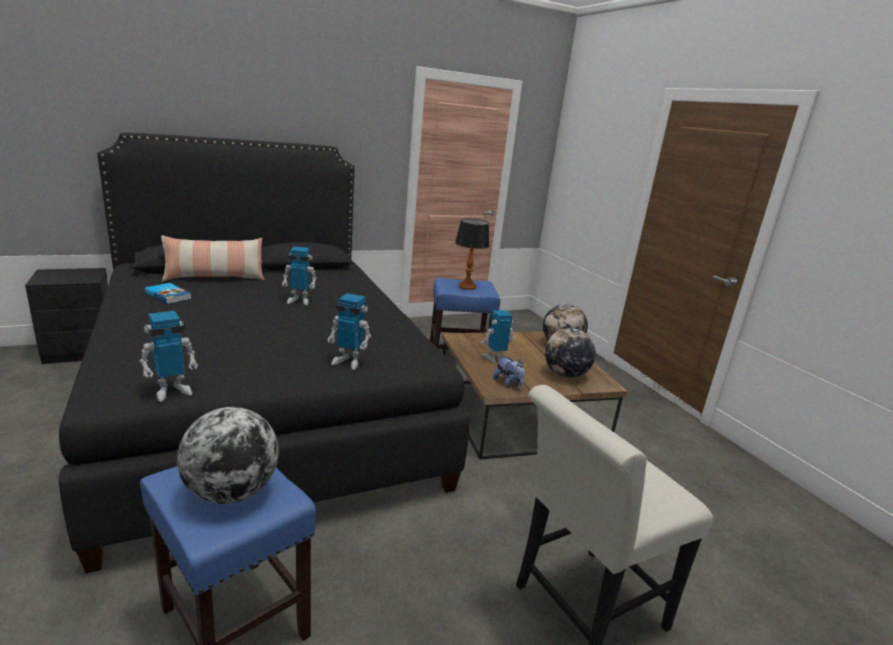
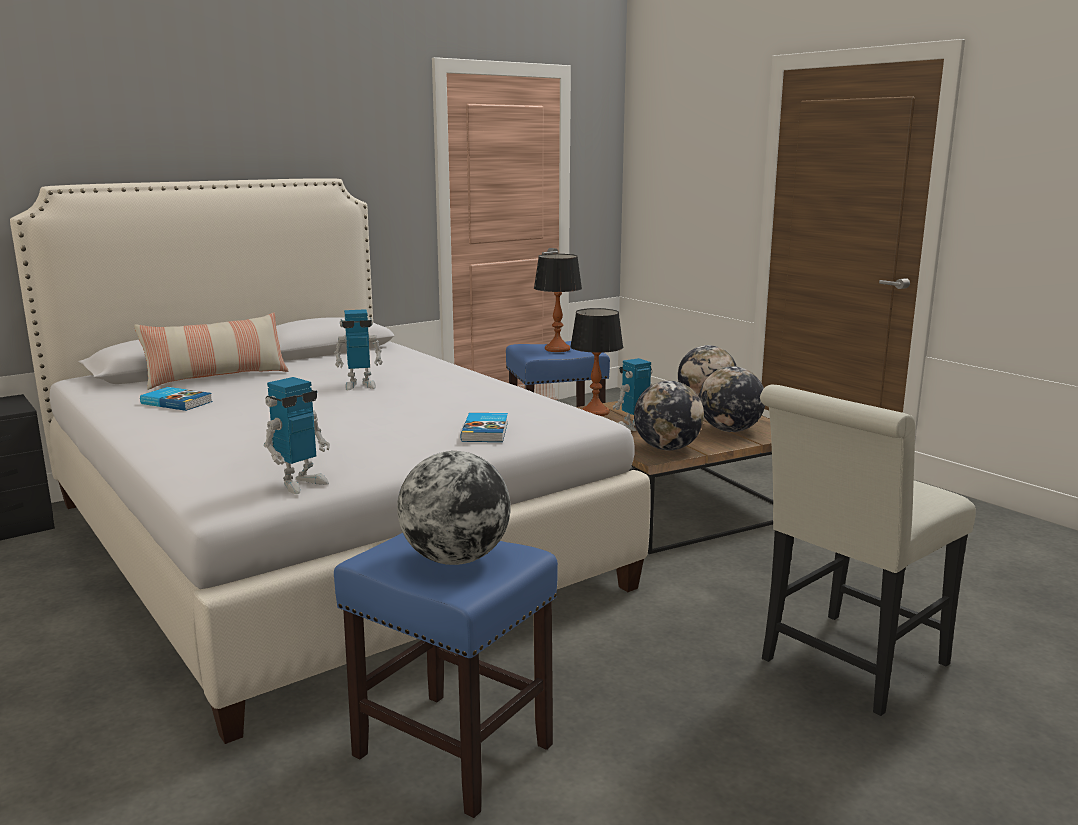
camera: 10 degrees left, 5 degrees down
black bed [59,133,470,573] -> white bed [10,178,651,744]
toy robot [327,293,371,370] -> book [460,413,508,442]
plush toy [493,356,525,388] -> globe [634,381,704,450]
none -> table lamp [570,308,623,416]

